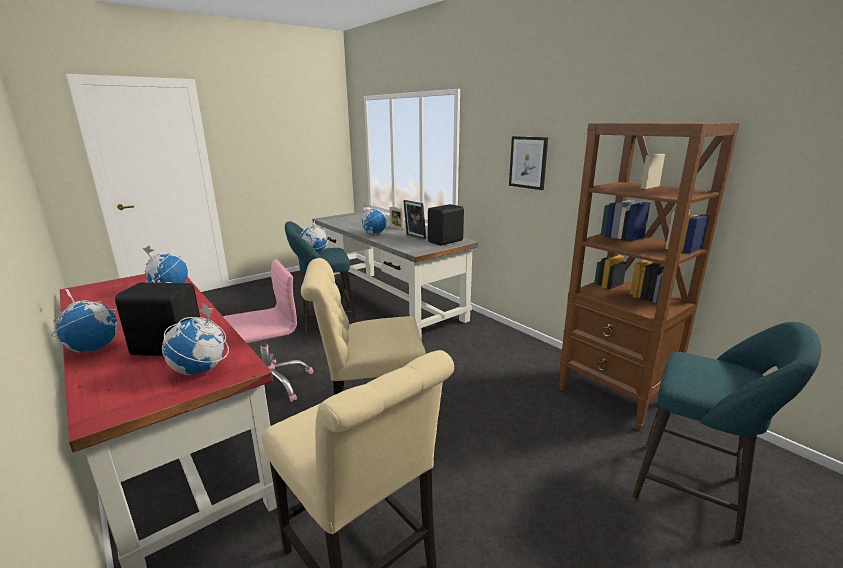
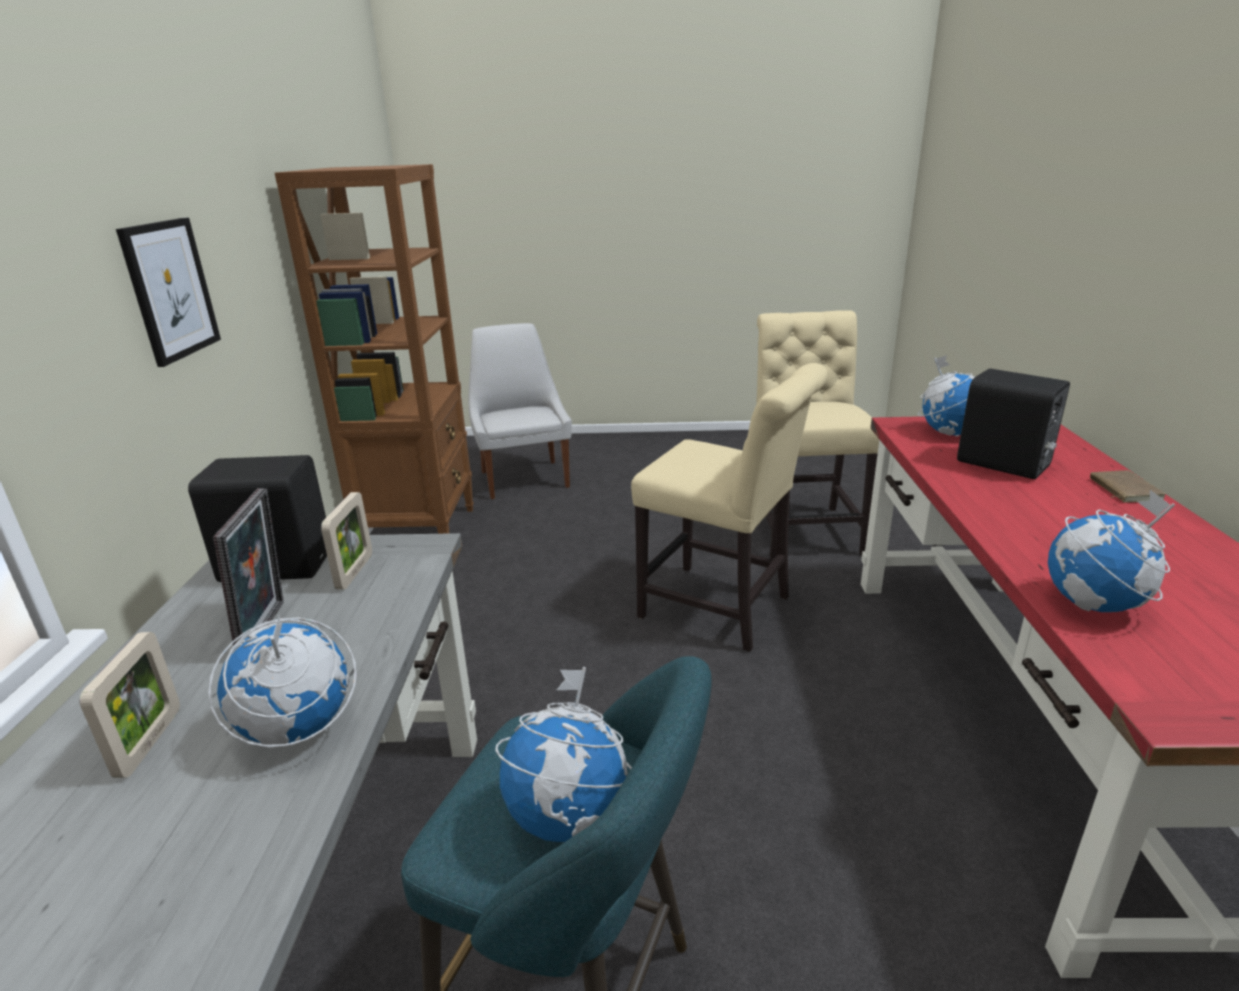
camera: 140 degrees left, 5 degrees up
globe [51,289,119,353] -> brown book [1090,470,1166,503]
pink office chair [223,259,313,402] -> none
turquoise stool [632,322,821,542] -> white chair [469,323,572,499]
none -> picture frame [321,492,372,590]

